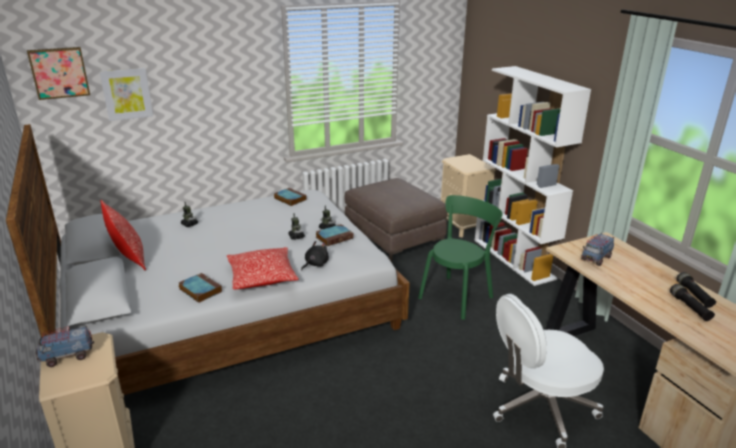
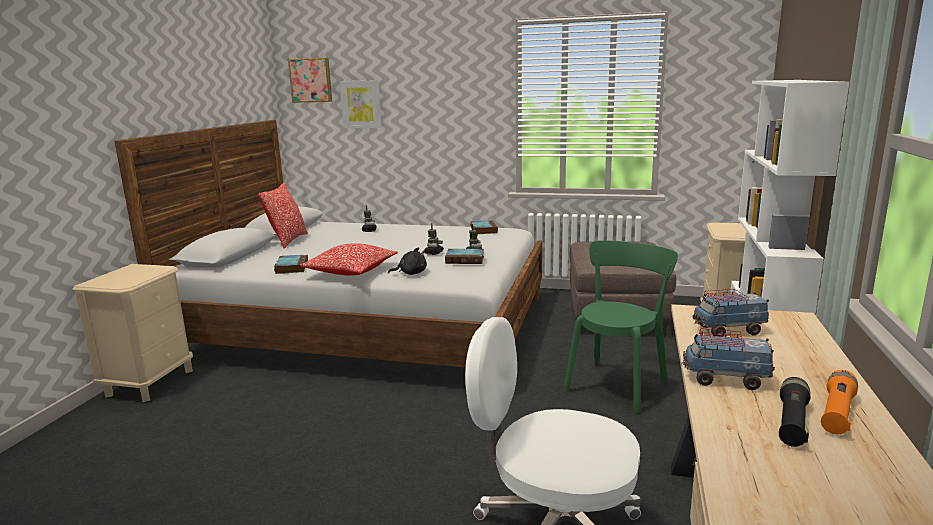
camera: 40 degrees right, 10 degrees down
toy truck [35,326,94,367] -> toy truck moved to [682,328,775,390]
green chair [418,195,503,320] -> green chair turned 45 degrees counterclockwise [563,240,678,414]
black flashlight [676,272,716,308] -> orange flashlight [821,370,858,435]

